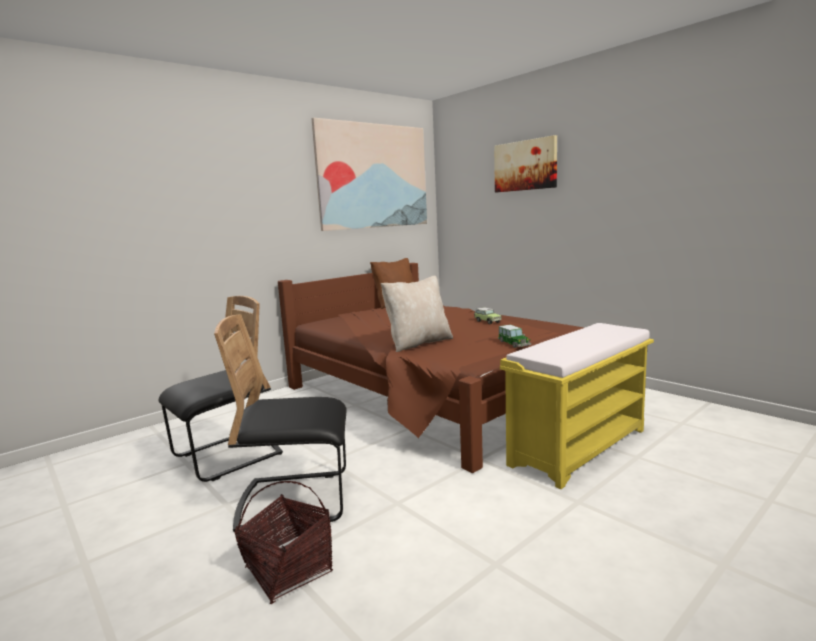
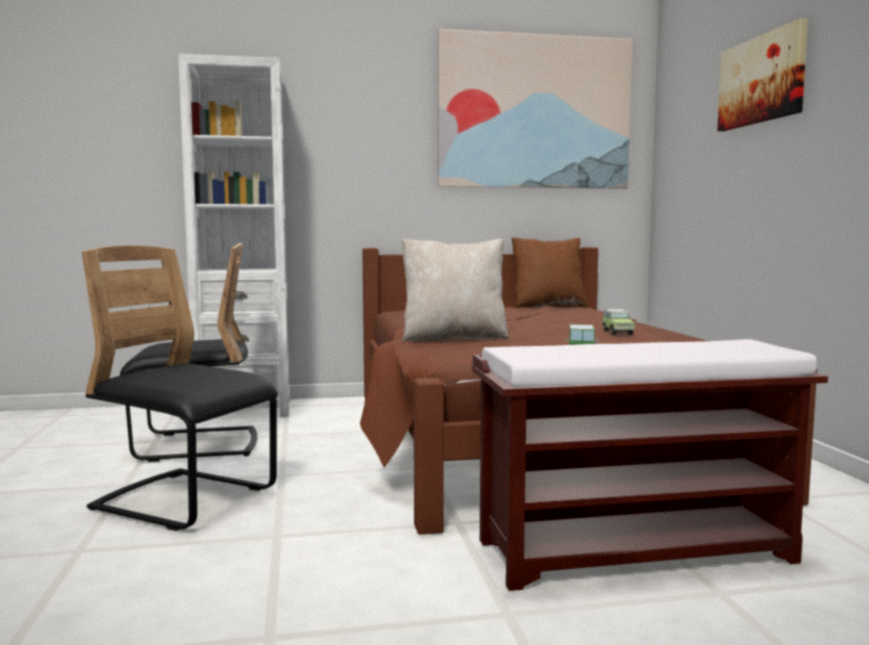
camera: 30 degrees right, 5 degrees down
basket [234,481,333,604] -> none
yellow bench [500,323,654,489] -> brown bench [472,339,828,591]
none -> white bookcase [178,54,290,417]

